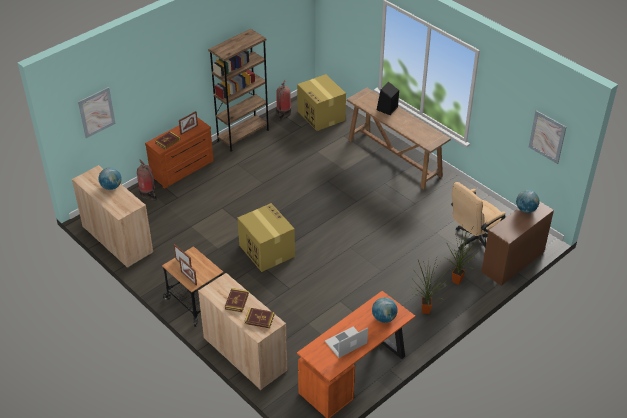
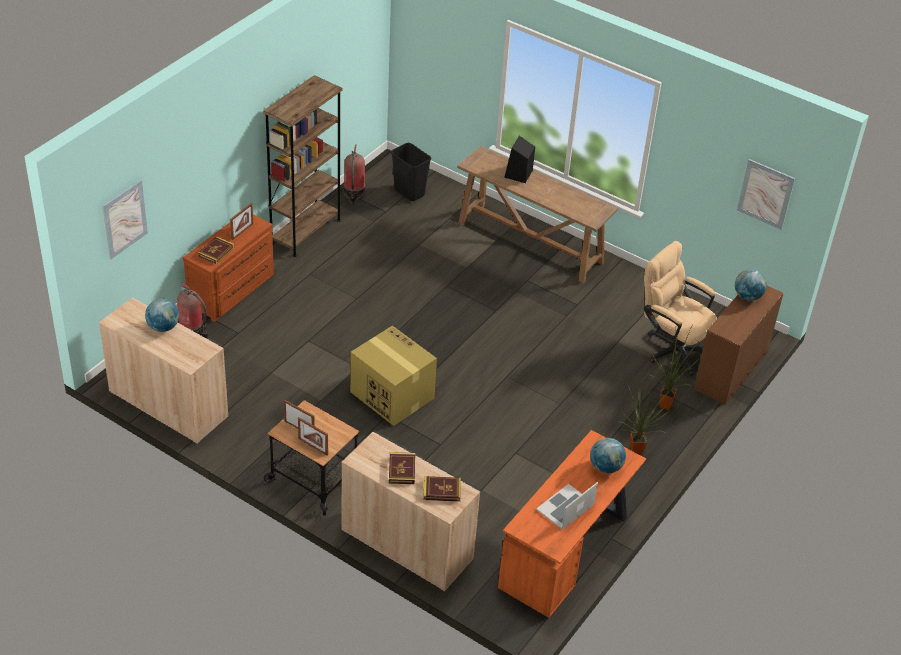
camera: 15 degrees left, 0 degrees up
cardboard box [297,74,346,131] -> black trash can [391,143,431,201]
beige office chair [451,182,506,250] -> beige office chair turned 90 degrees clockwise [644,241,717,376]

